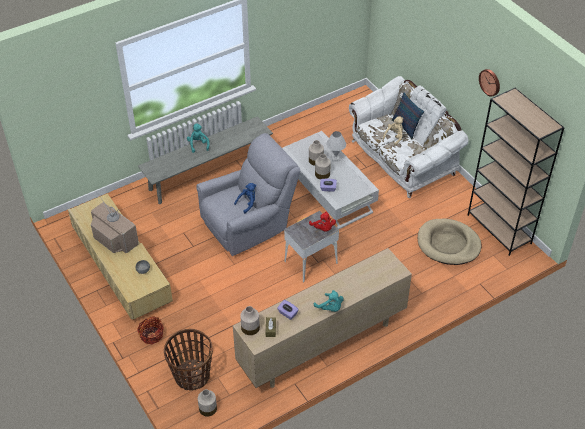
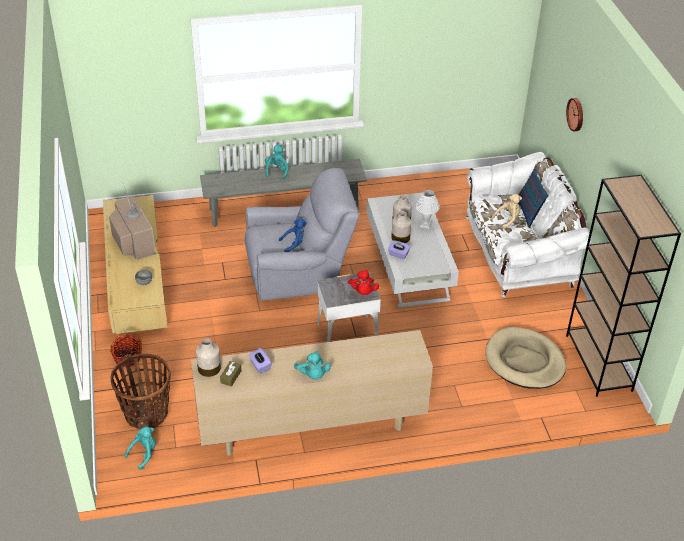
camera: 20 degrees right, 5 degrees down
beige vase [198,389,217,417] -> turquoise plush toy [124,426,156,470]
wall clock [479,69,500,97] -> wall clock moved to [566,98,583,131]

